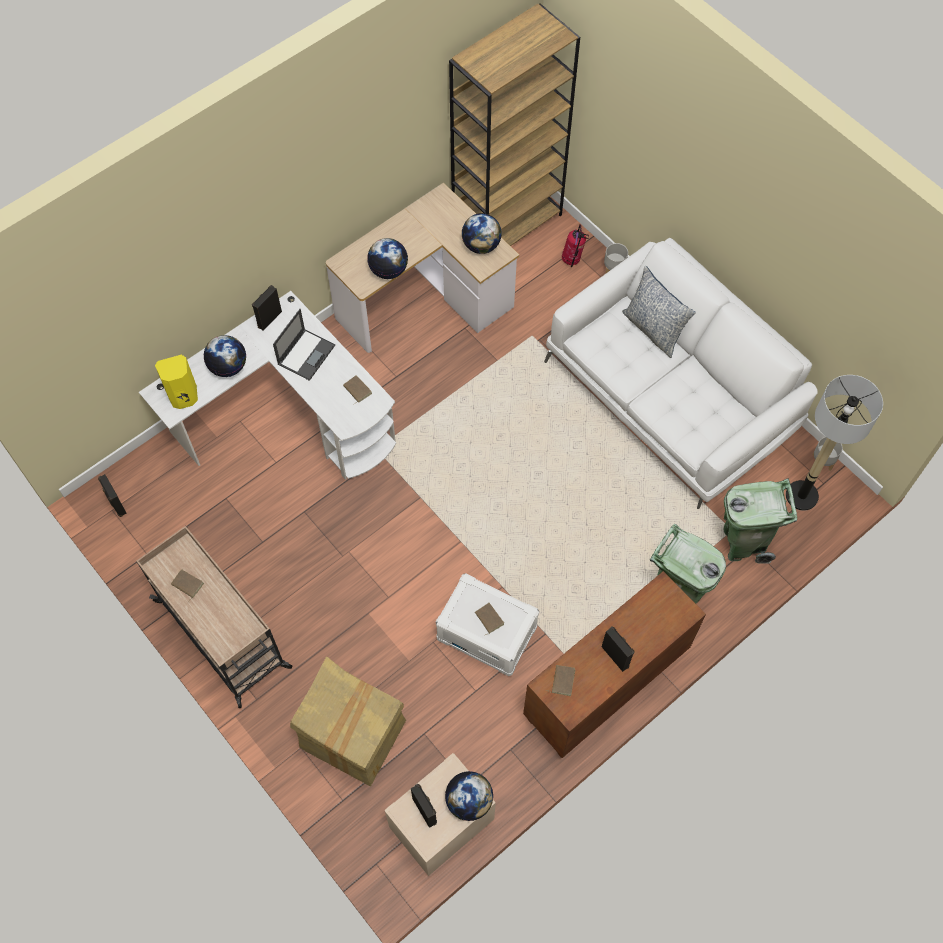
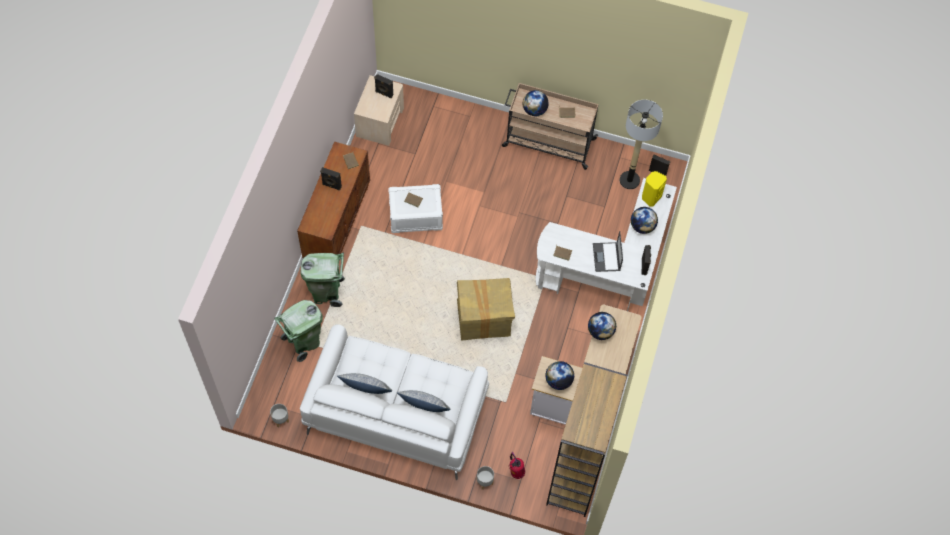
camera: 145 degrees right, 0 degrees up
cardboard box [290,656,406,787] -> cardboard box moved to [457,278,515,341]
globe [445,771,493,821] -> globe moved to [522,90,549,116]
floor lamp [786,375,883,511] -> floor lamp moved to [620,100,663,189]
none -> pillow [337,373,392,394]

